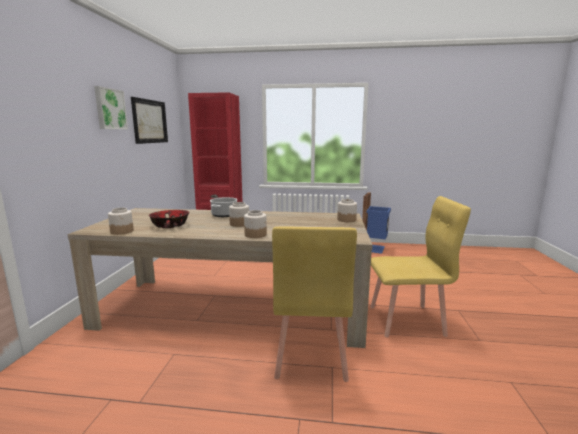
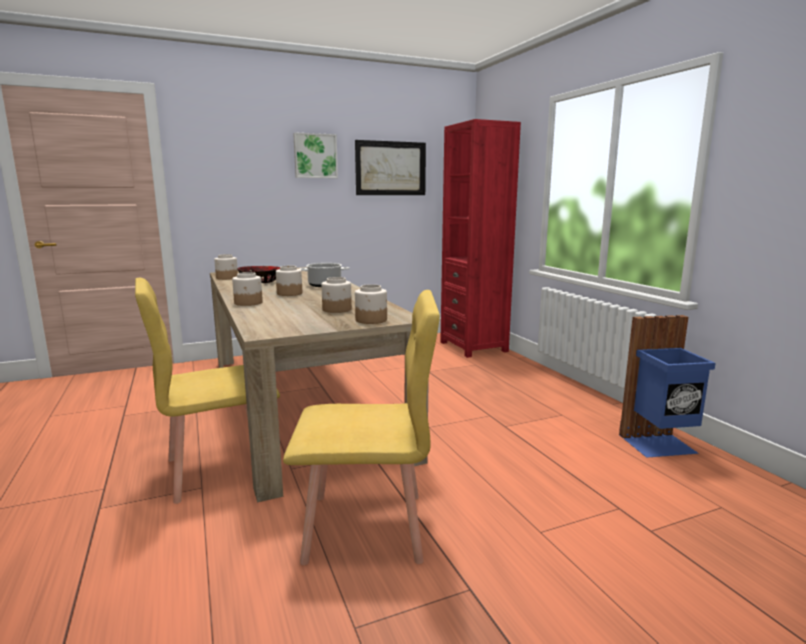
camera: 60 degrees right, 0 degrees up
yellow chair [370,196,471,337] -> yellow chair turned 60 degrees counterclockwise [283,290,440,565]
none -> jar [322,277,352,313]

